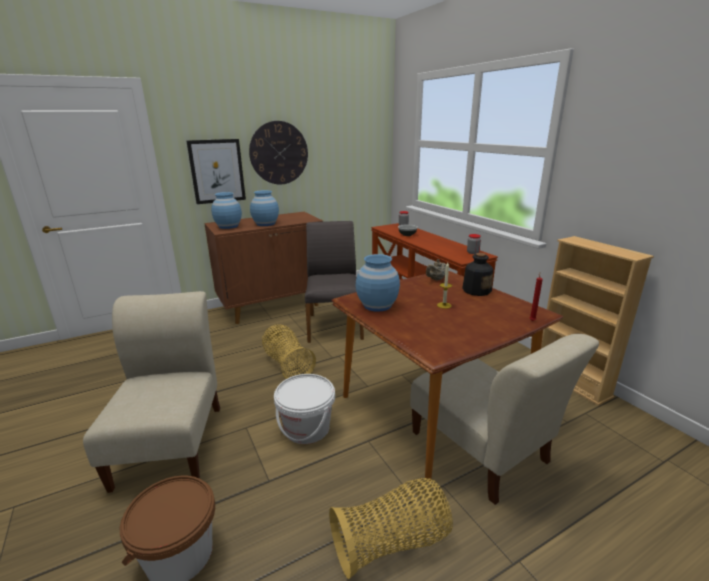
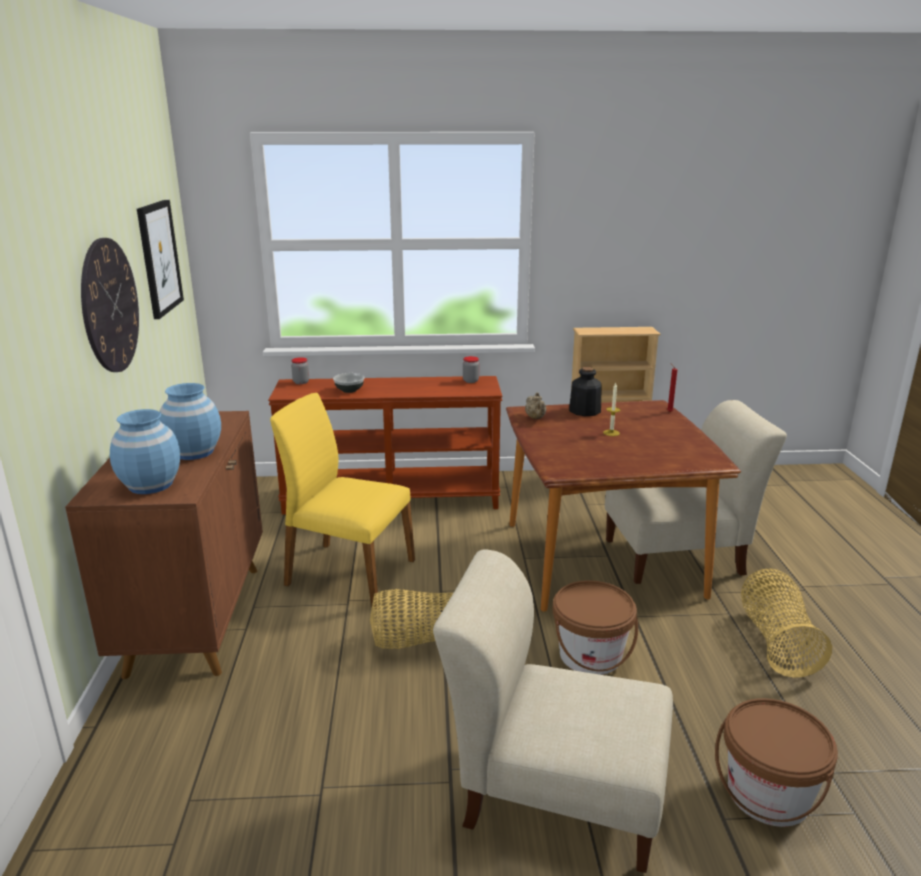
camera: 65 degrees left, 0 degrees up
picture [187,139,246,204] -> picture moved to [137,200,184,319]
white bucket [274,374,335,444] -> brown bucket [552,580,638,675]
grey chair [305,221,364,343] -> yellow chair [270,393,415,609]
blue vase [356,254,400,312] -> none

